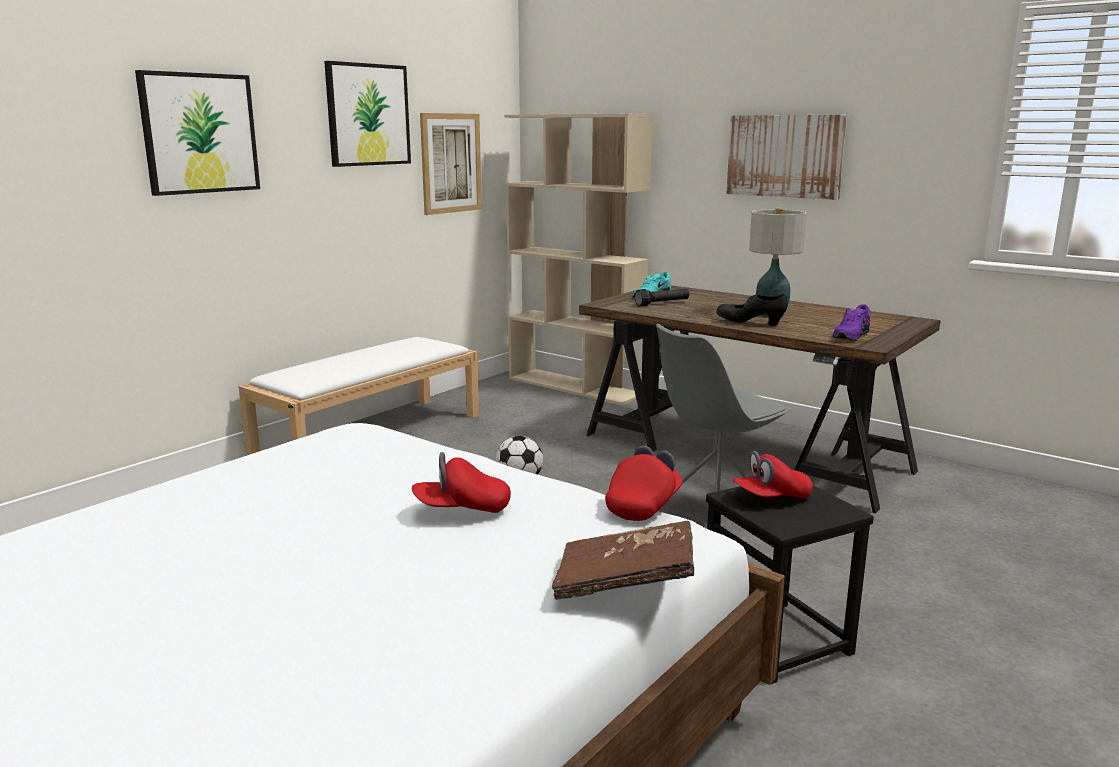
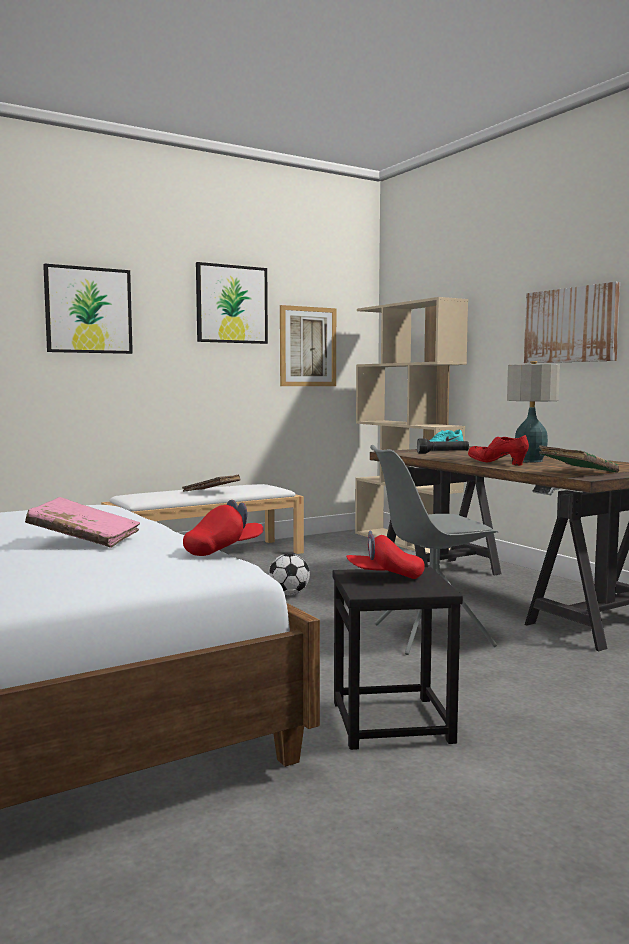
camera: 20 degrees right, 10 degrees down
red cap [412,452,511,513] -> pink book [25,497,140,548]
brown book [552,521,694,600] -> brown book moved to [182,475,241,492]
black shoe [716,294,787,326] -> red shoe [468,435,529,466]
purple shoe [833,304,870,340] -> green book [539,445,619,473]

